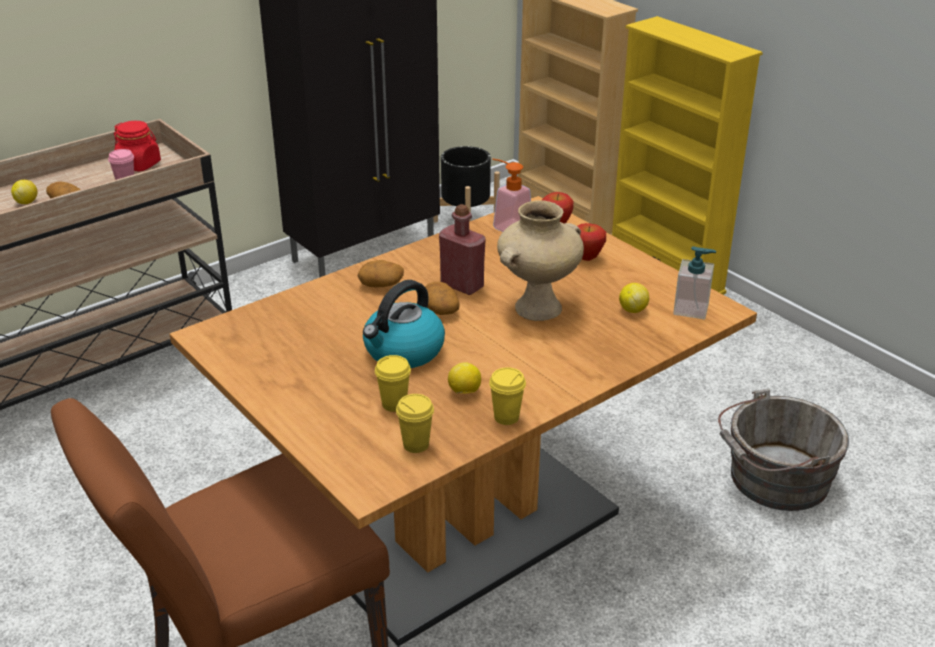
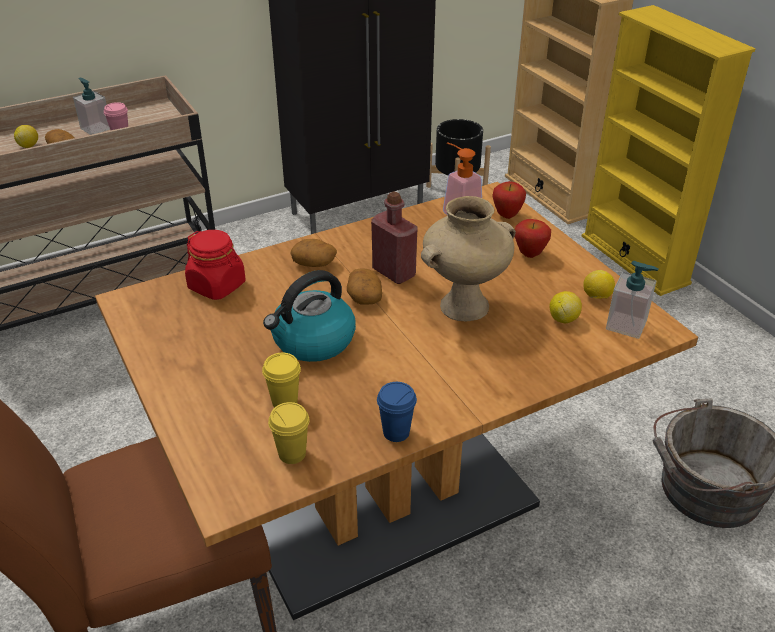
camera: 10 degrees right, 5 degrees up
red jar [114,121,161,172] -> red jar moved to [185,230,246,300]
lemon [448,362,481,394] -> lemon moved to [583,270,615,299]
yellow cup [489,367,526,425] -> blue cup [377,382,417,442]
none -> soap dispenser [73,78,110,135]

